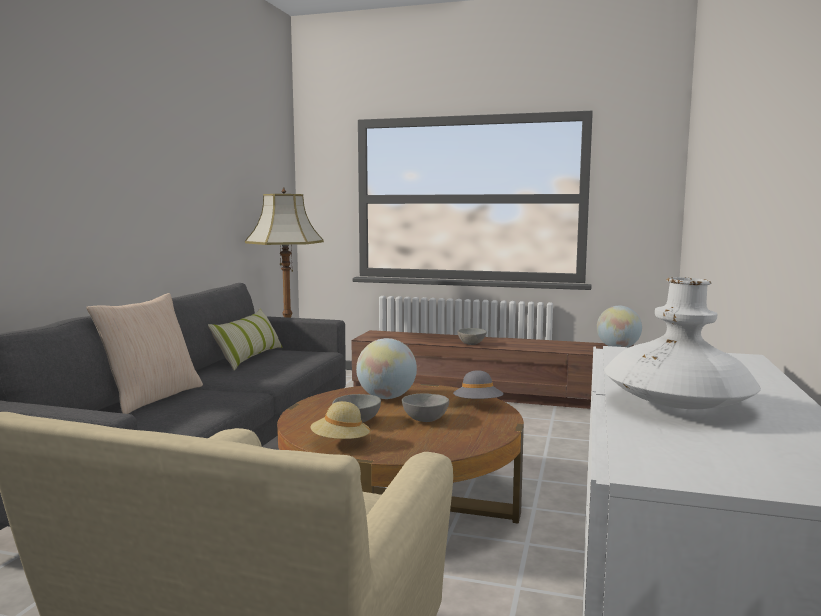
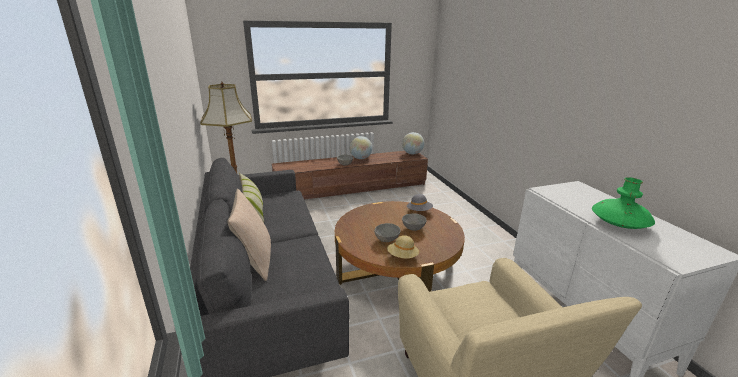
camera: 35 degrees left, 15 degrees up
globe [356,338,417,399] -> globe moved to [349,136,372,159]
white vase [604,277,761,409] -> green vase [592,177,655,229]

